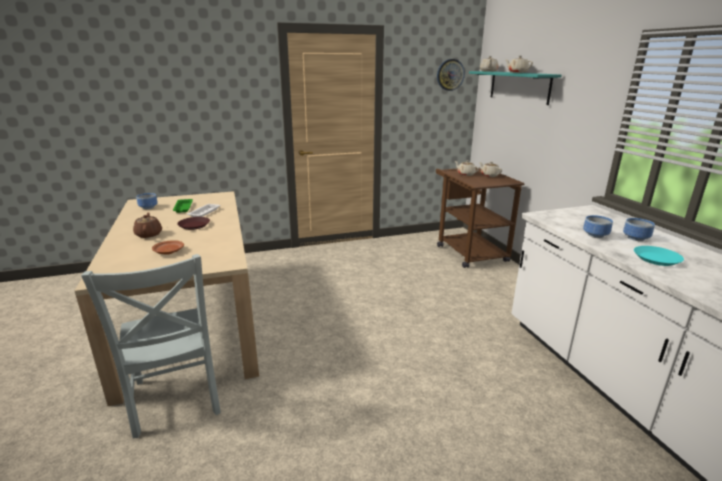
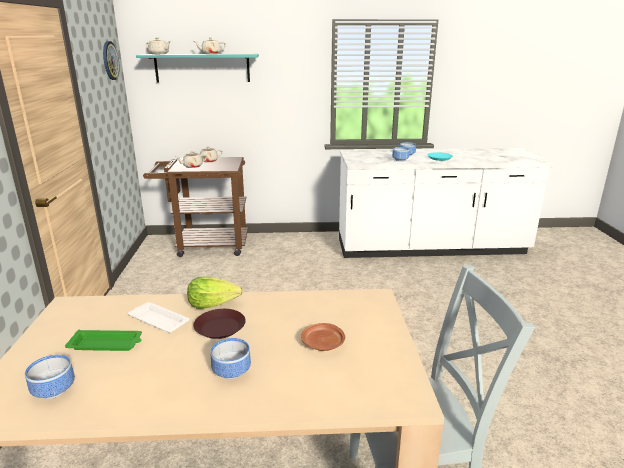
camera: 75 degrees left, 0 degrees up
brown teapot [133,212,162,238] -> bowl [210,338,251,379]
none -> lettuce [187,277,243,309]

